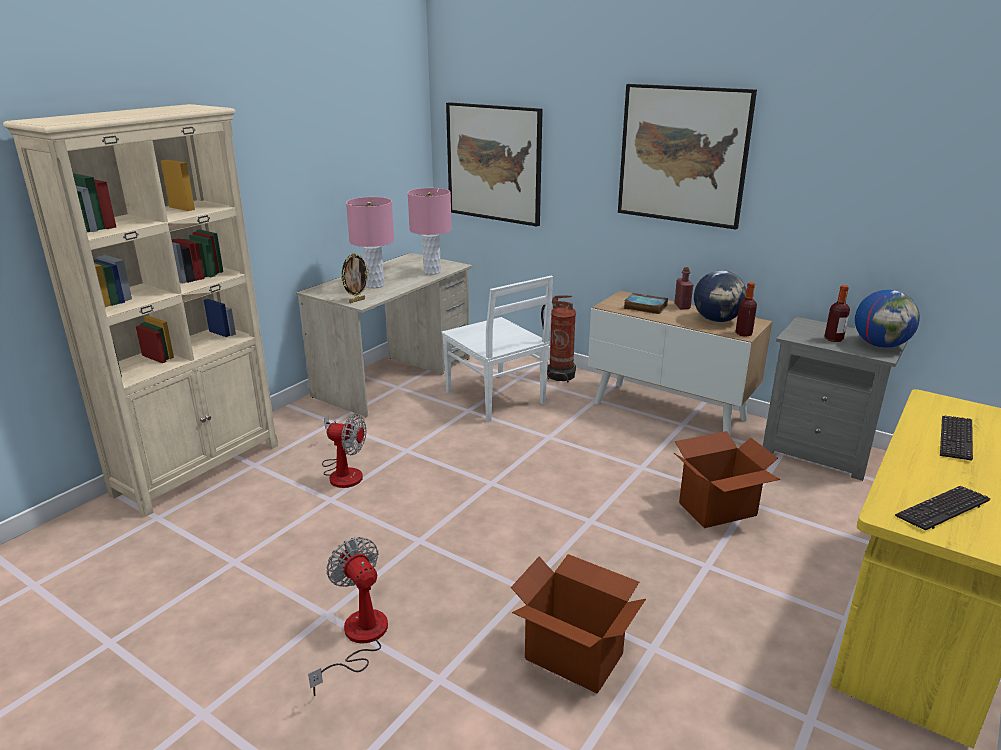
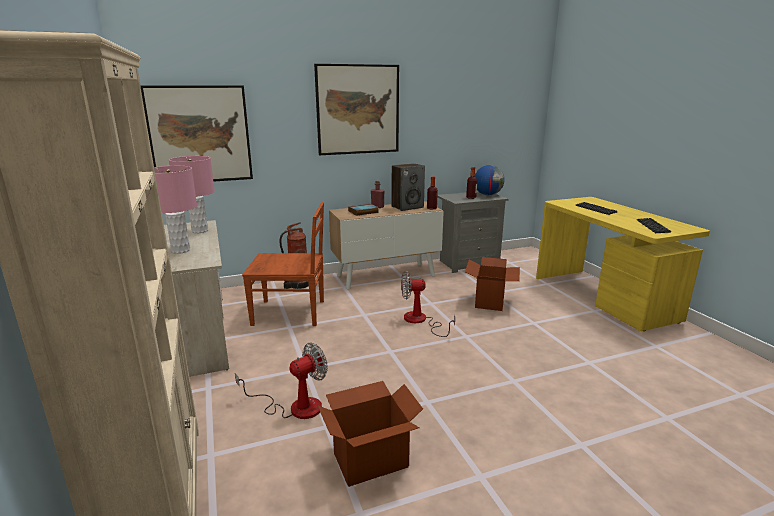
camera: 55 degrees left, 5 degrees down
fan [308,537,388,696] -> fan moved to [401,271,455,337]
picture frame [341,253,370,303] -> none
white chair [441,276,553,422] -> brown chair [242,202,324,326]
cardboard box [511,554,646,693] -> cardboard box moved to [318,381,423,487]
globe [694,271,747,322] -> speaker [392,163,425,211]

